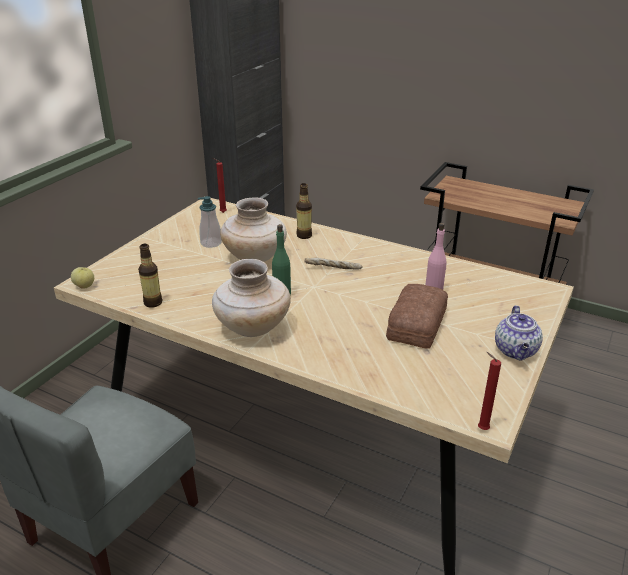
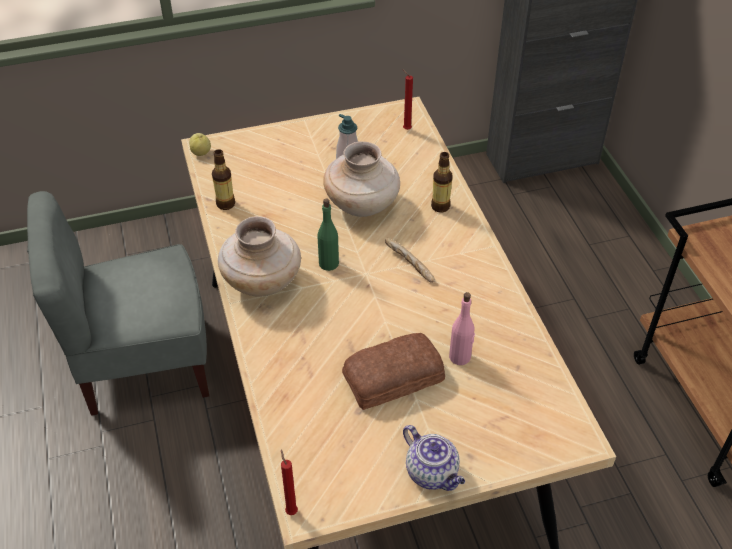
camera: 45 degrees right, 15 degrees up
teapot [495,305,543,361] -> teapot turned 90 degrees counterclockwise [403,425,465,491]

